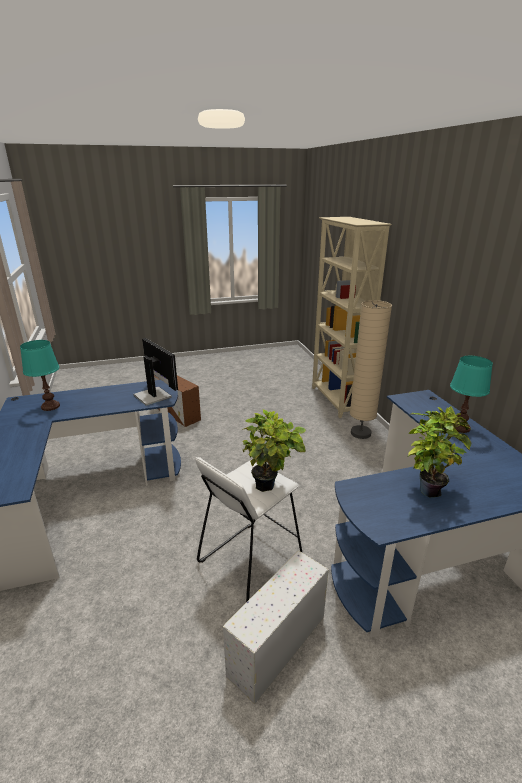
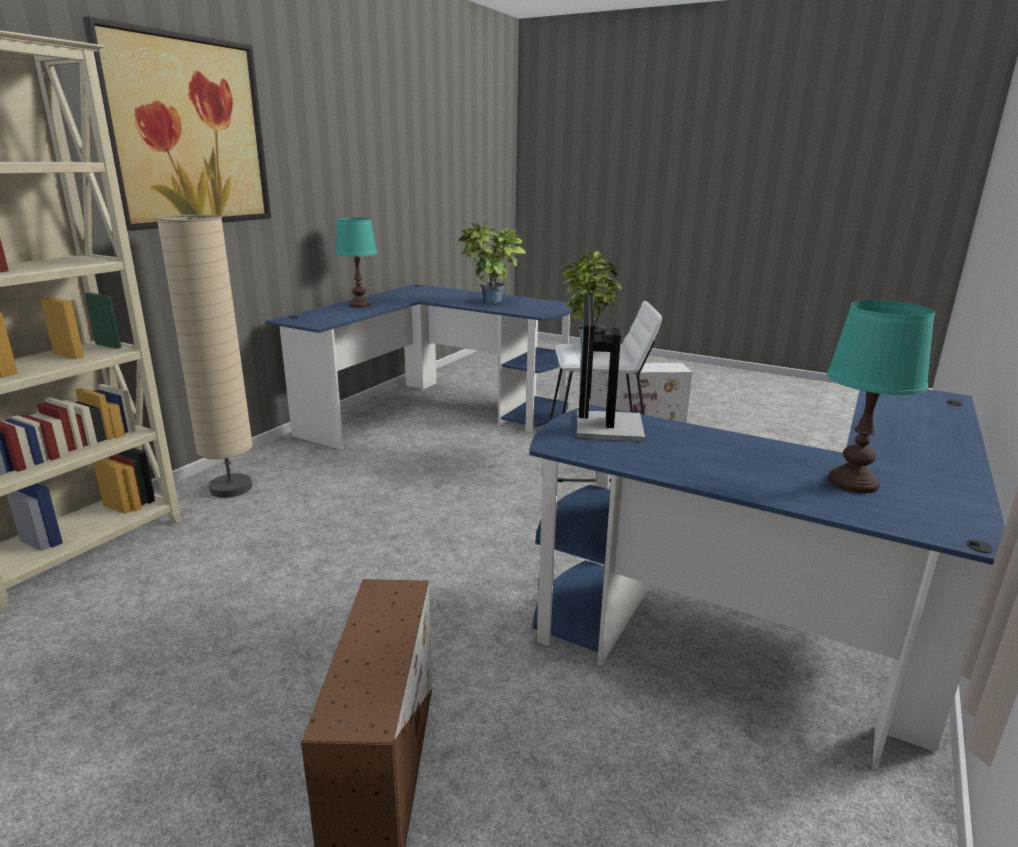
camera: 135 degrees left, 5 degrees down
none -> picture [83,17,271,231]

